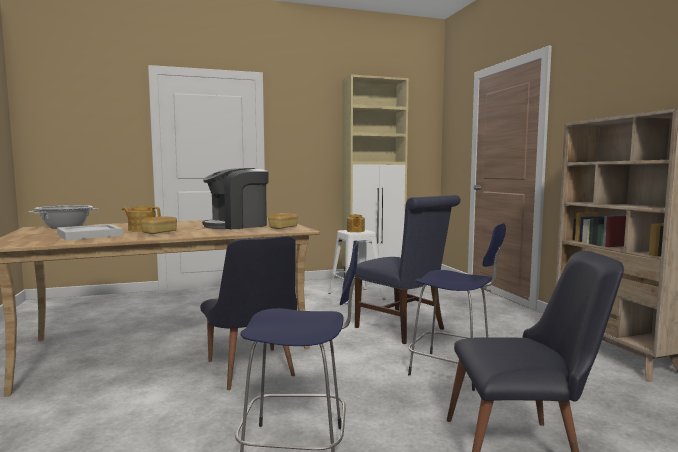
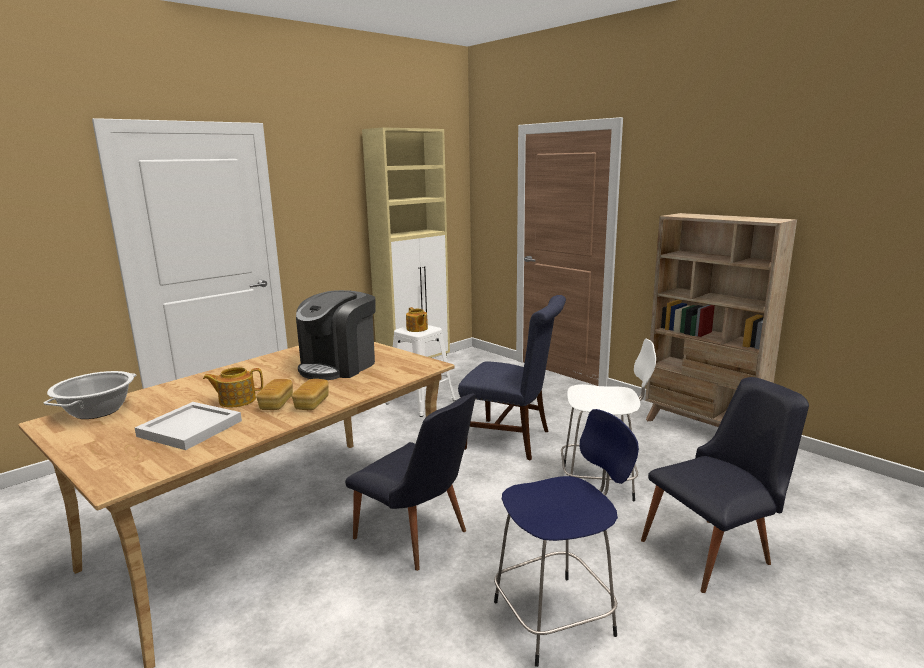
camera: 25 degrees left, 10 degrees up
bread [268,213,298,229] -> bread moved to [292,379,329,410]
blue stool [408,223,506,391] -> white stool [561,339,656,501]

